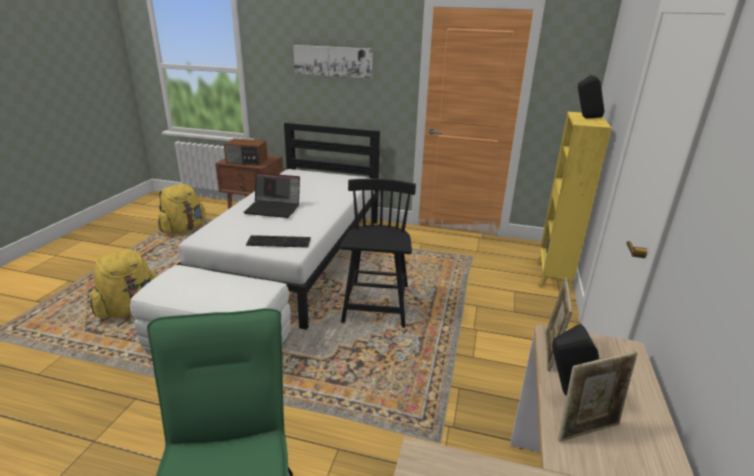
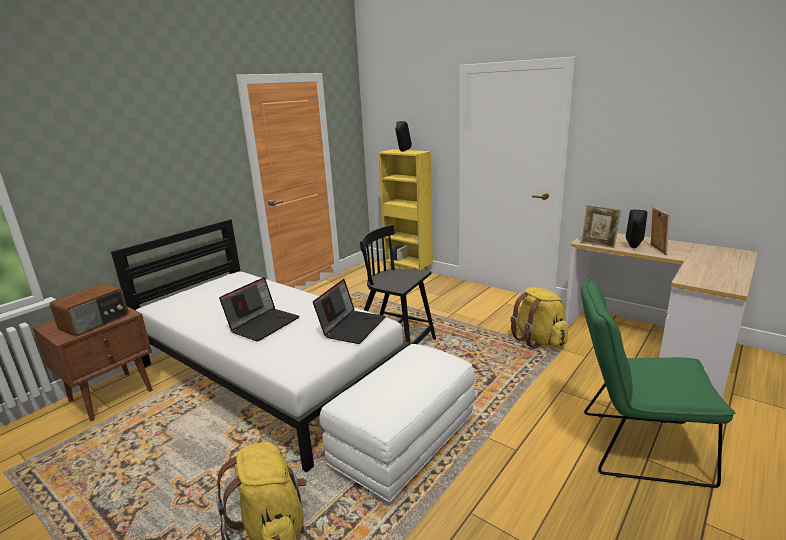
camera: 65 degrees left, 5 degrees down
yellow backpack [158,184,206,233] -> yellow backpack moved to [510,287,568,348]
keyboard [246,235,311,248] -> laptop [313,279,386,344]
picture [293,45,373,79] -> none

